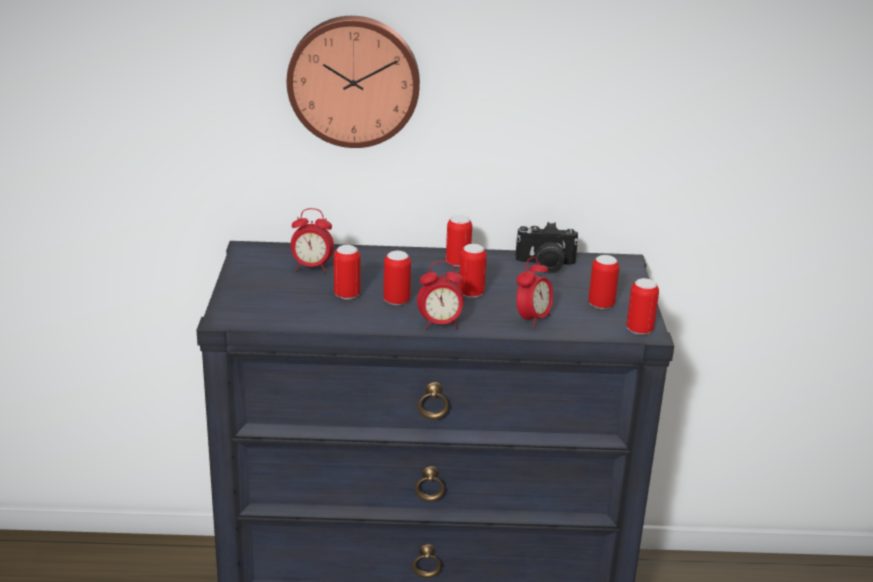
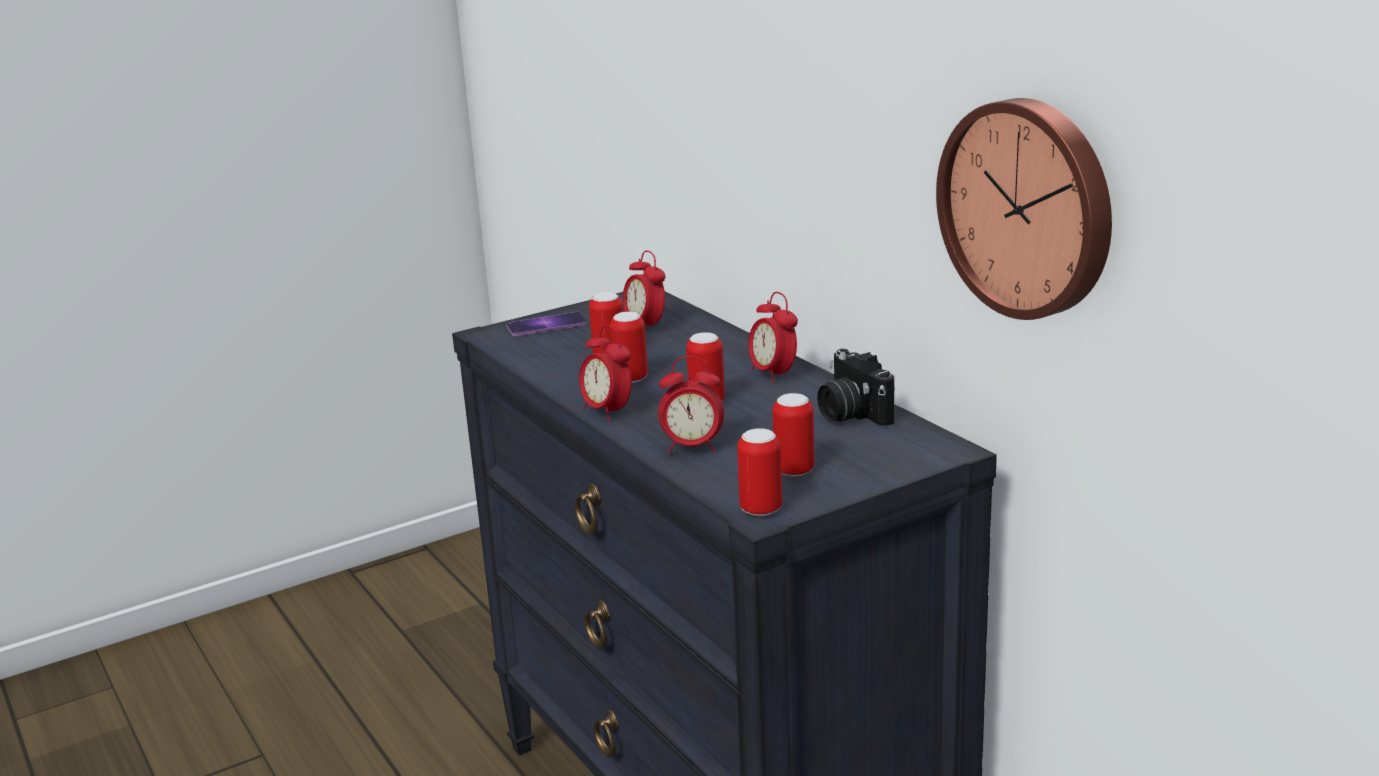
camera: 60 degrees right, 5 degrees down
wall clock [287,16,420,148] -> wall clock moved to [936,98,1112,320]
can [446,215,472,267] -> alarm clock [748,292,798,383]
none -> phone [506,312,587,336]

